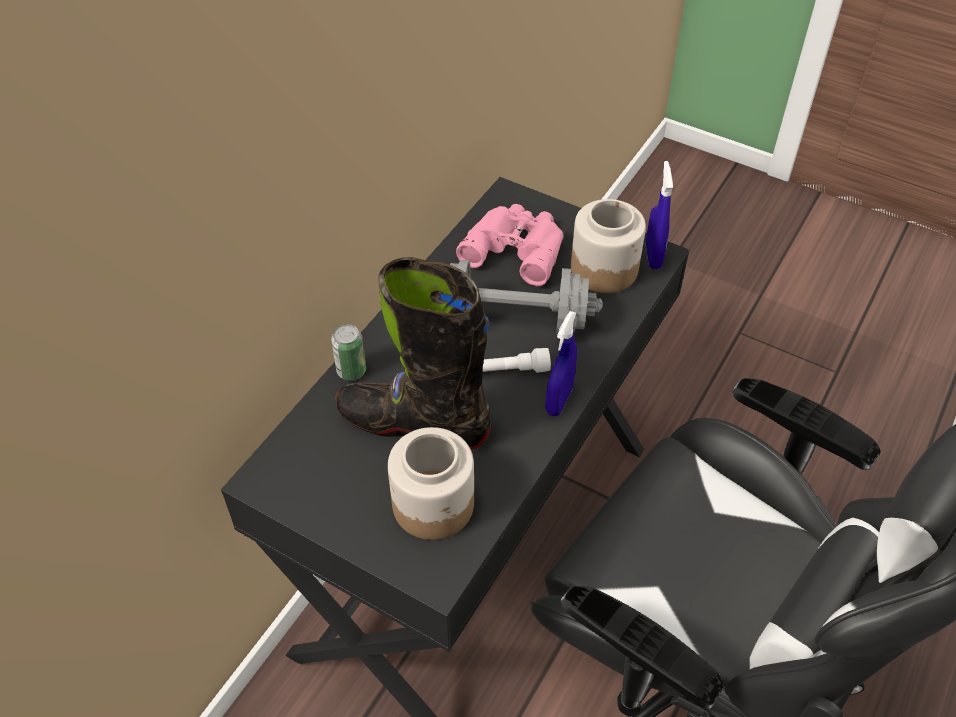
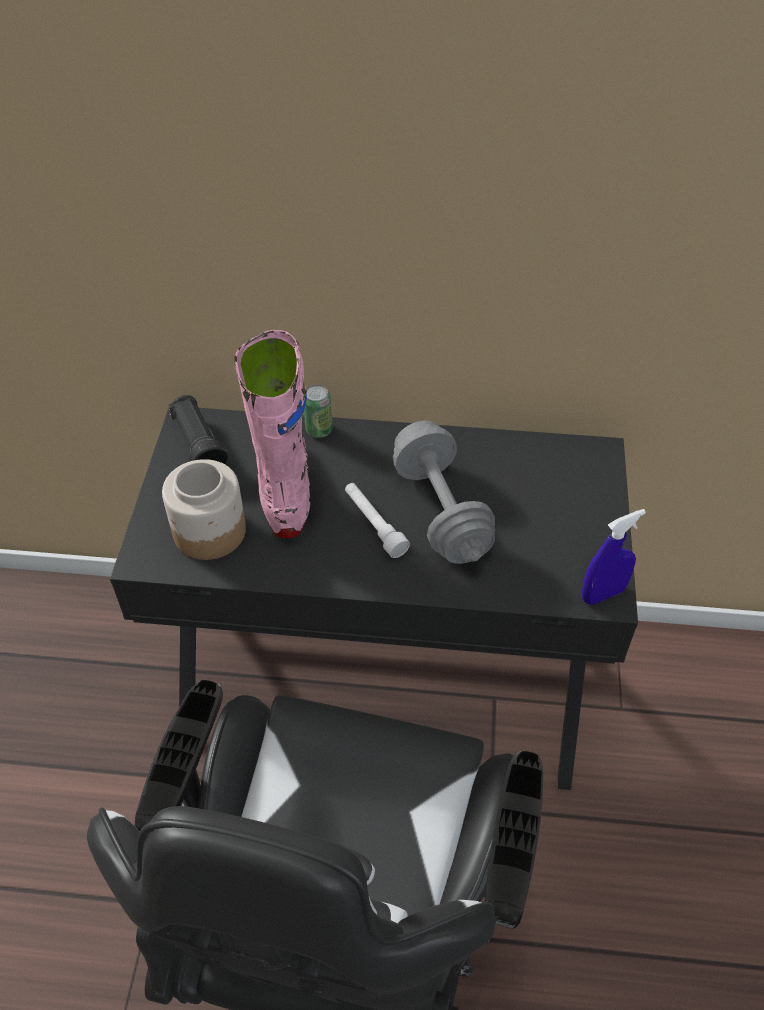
camera: 65 degrees right, 0 degrees up
black boot [335,257,491,450] -> pink boot [234,330,310,539]
pink binoculars [456,204,564,286] -> none
blue spray bottle [545,311,577,416] -> none
jar [571,199,646,293] -> none
none -> black flashlight [168,395,229,465]

